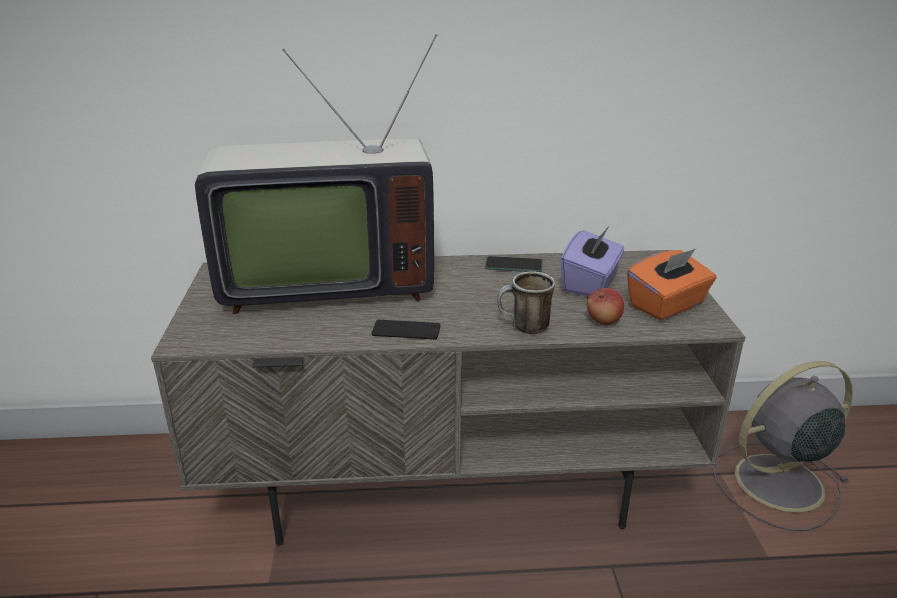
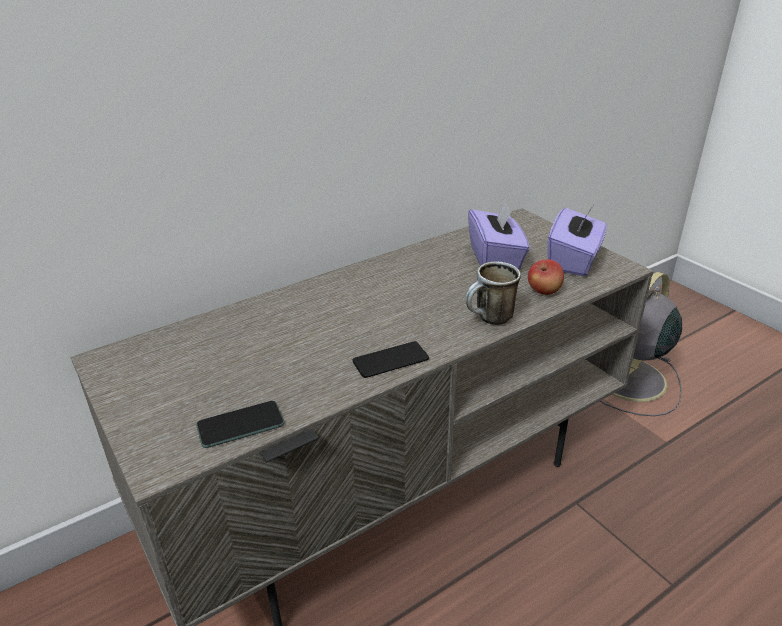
camera: 30 degrees left, 5 degrees up
television [195,34,437,314] -> none
phone [485,256,542,272] -> phone moved to [196,401,284,448]
orange tissue box [627,249,716,320] -> purple tissue box [547,206,607,276]

